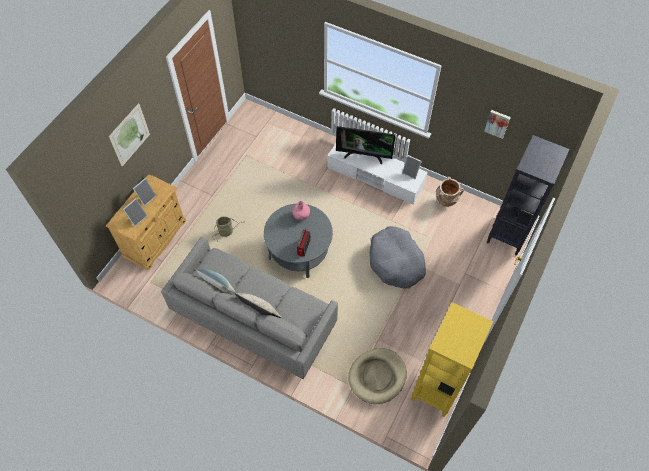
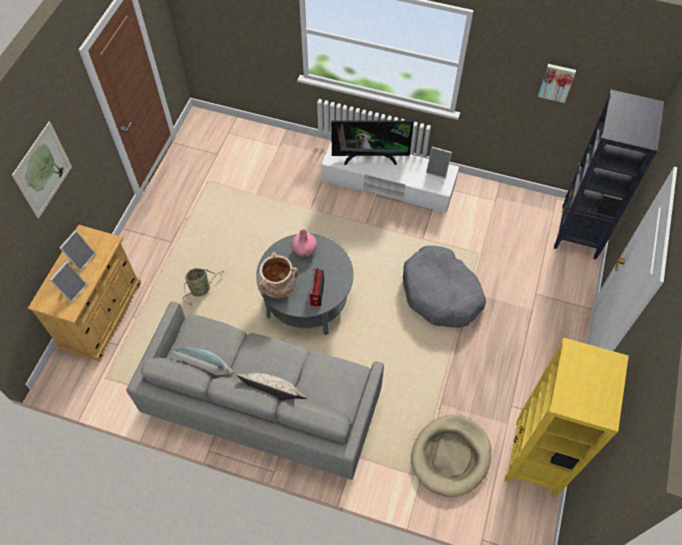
camera: 10 degrees left, 0 degrees up
beige vase [436,176,464,207] -> beige vase moved to [257,252,299,299]

